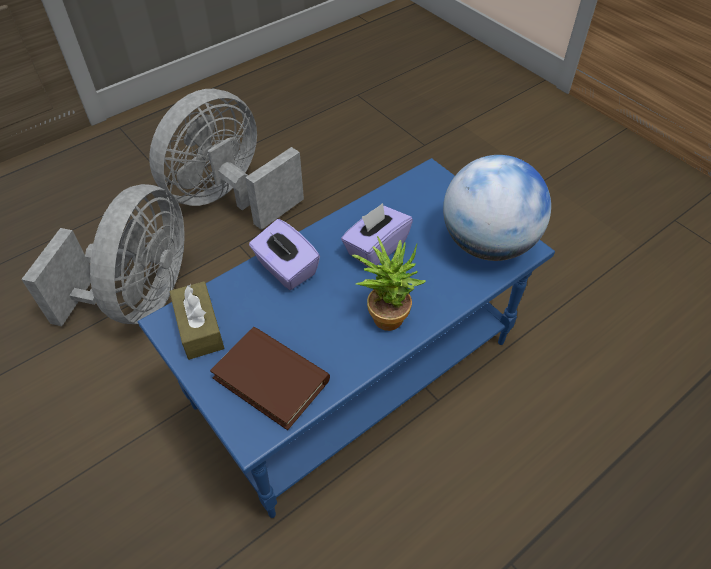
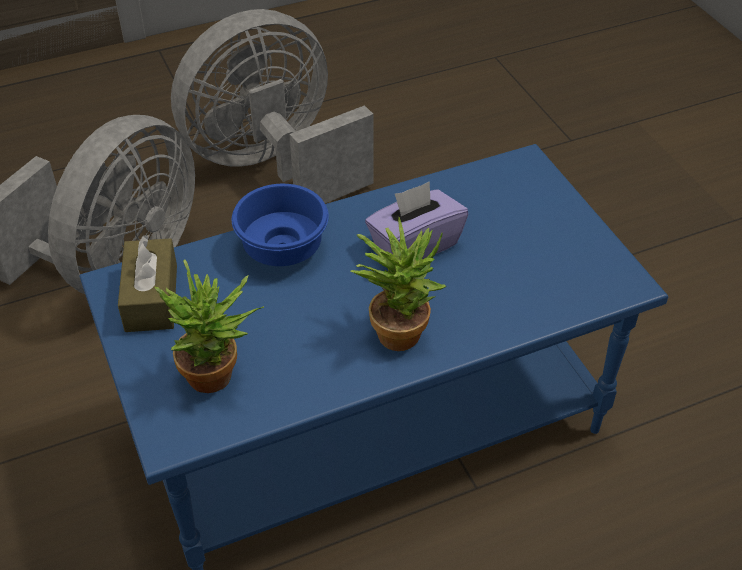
camera: 15 degrees right, 5 degrees down
brown book [210,327,330,430] -> potted plant [155,259,264,393]
purple tissue box [249,219,320,290] -> blue bowl [232,184,329,266]
globe [443,155,551,261] -> none

